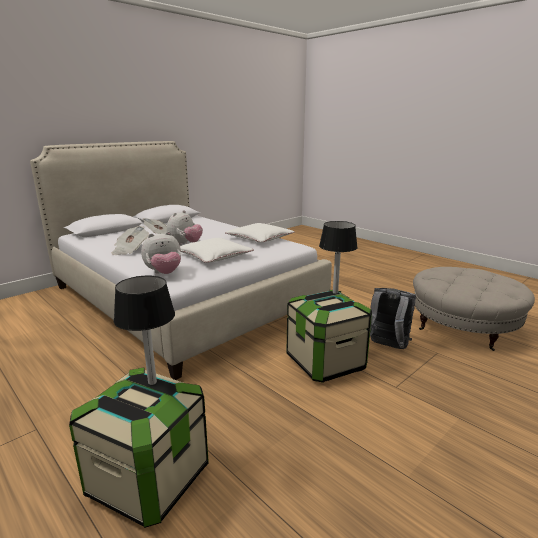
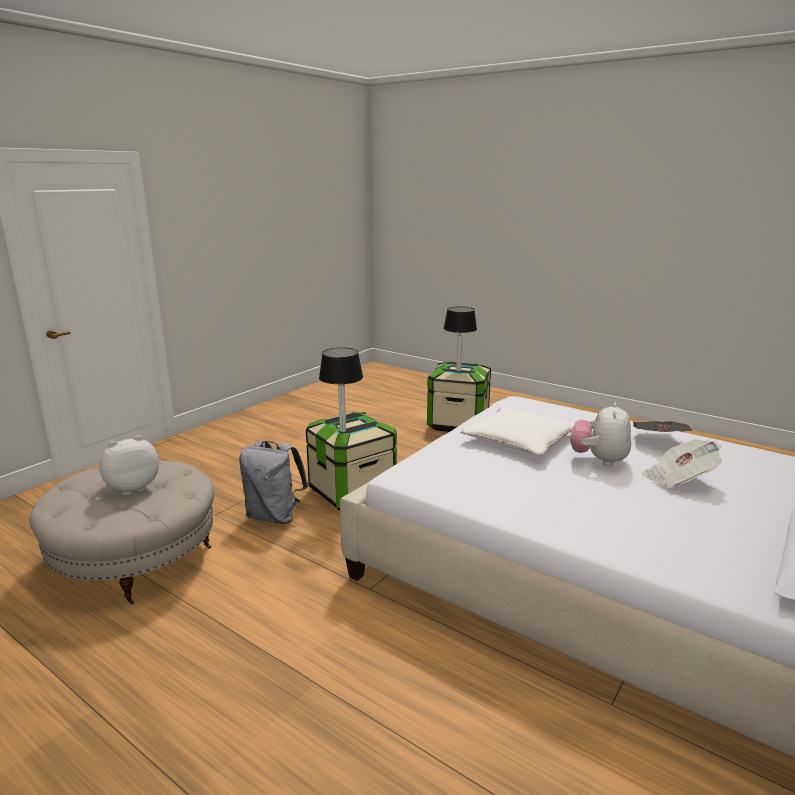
camera: 170 degrees right, 0 degrees up
plush toy [141,232,181,274] -> plush toy moved to [99,435,159,495]
white pillow [225,223,295,242] -> none

